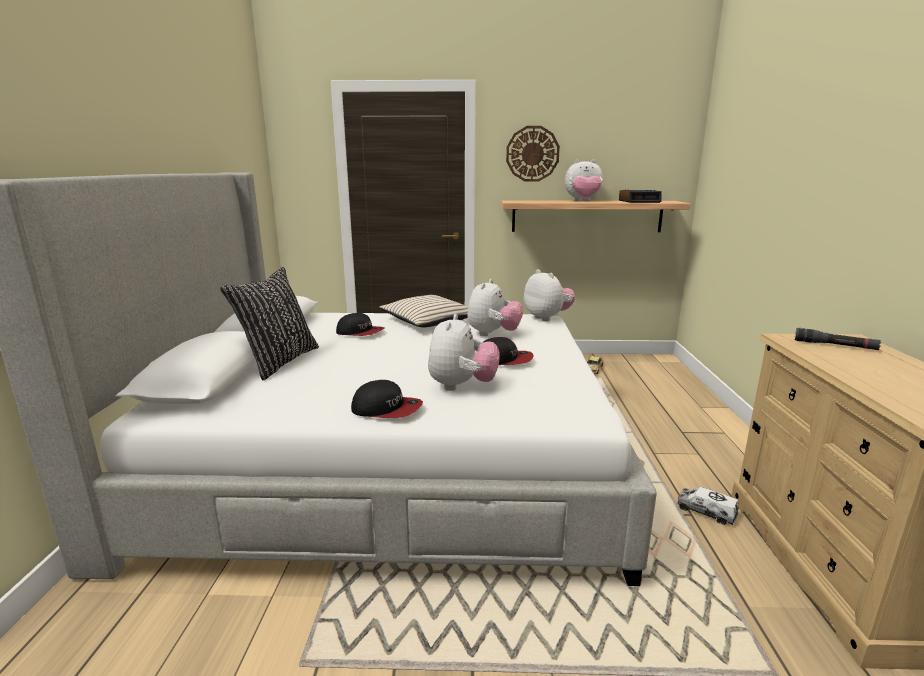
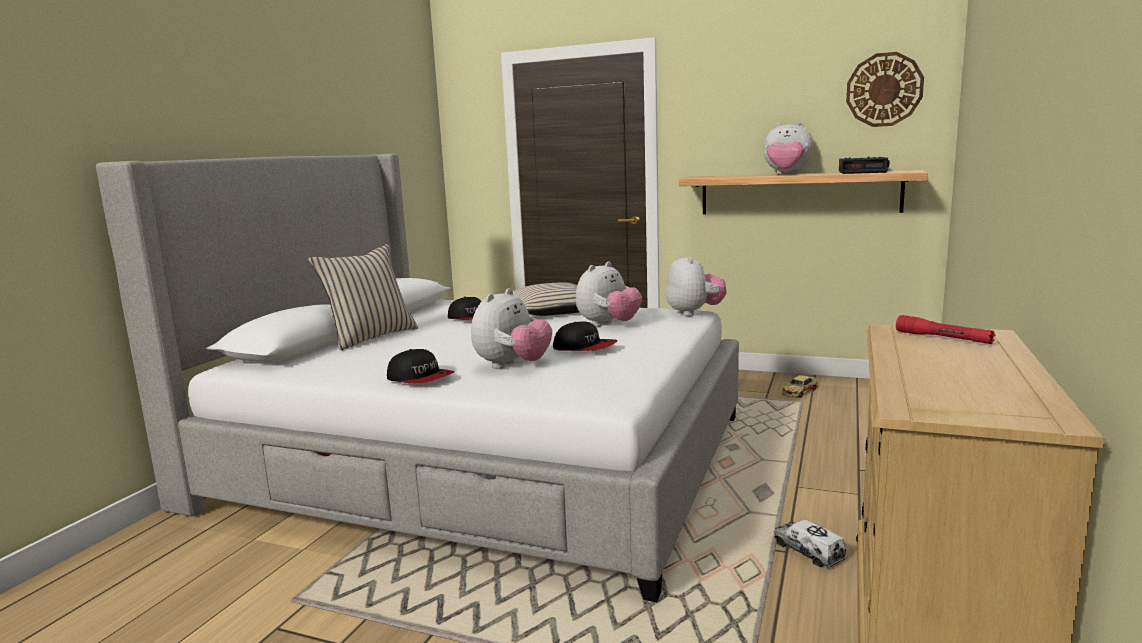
camera: 20 degrees right, 5 degrees down
black pillow [220,267,319,380] -> beige pillow [308,244,418,350]
wall clock [506,126,560,182] -> wall clock moved to [846,52,924,127]
black flashlight [794,328,881,350] -> red flashlight [896,315,995,344]

